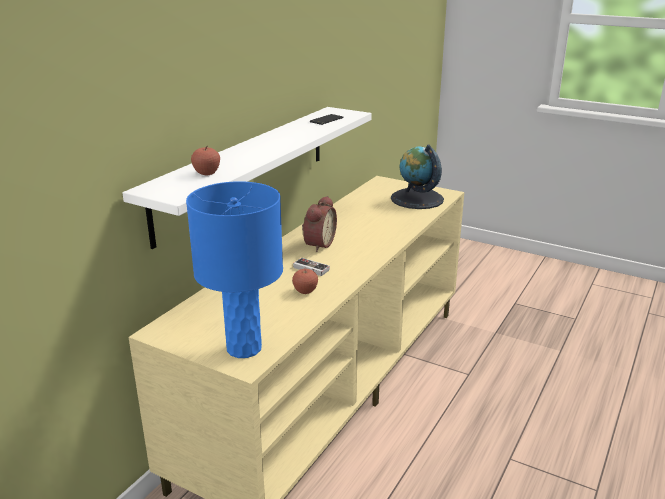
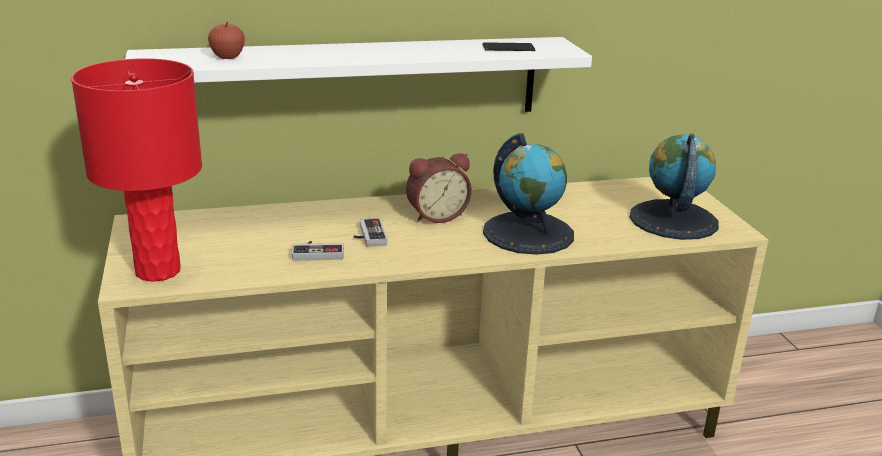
camera: 45 degrees right, 0 degrees up
blue table lamp [186,181,283,358] -> red table lamp [71,58,202,282]
apple [292,269,318,294] -> game controller [292,241,344,261]
none -> globe [483,133,574,255]

